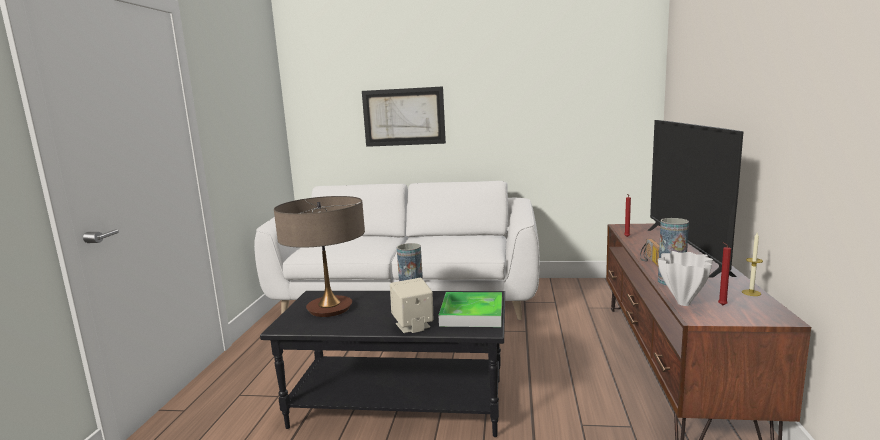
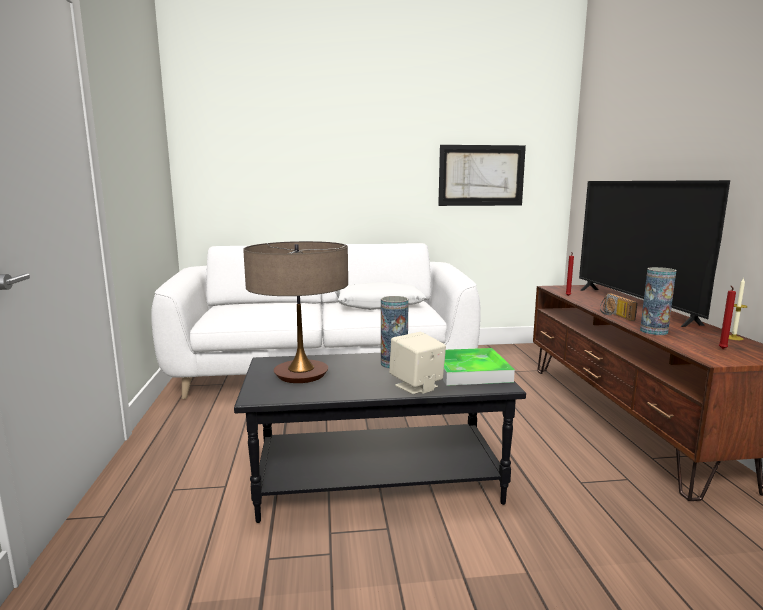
camera: 15 degrees left, 0 degrees up
picture [362,86,446,147] -> picture moved to [438,145,526,206]
white vase [658,251,713,306] -> none
none -> white pillow [335,282,426,310]

